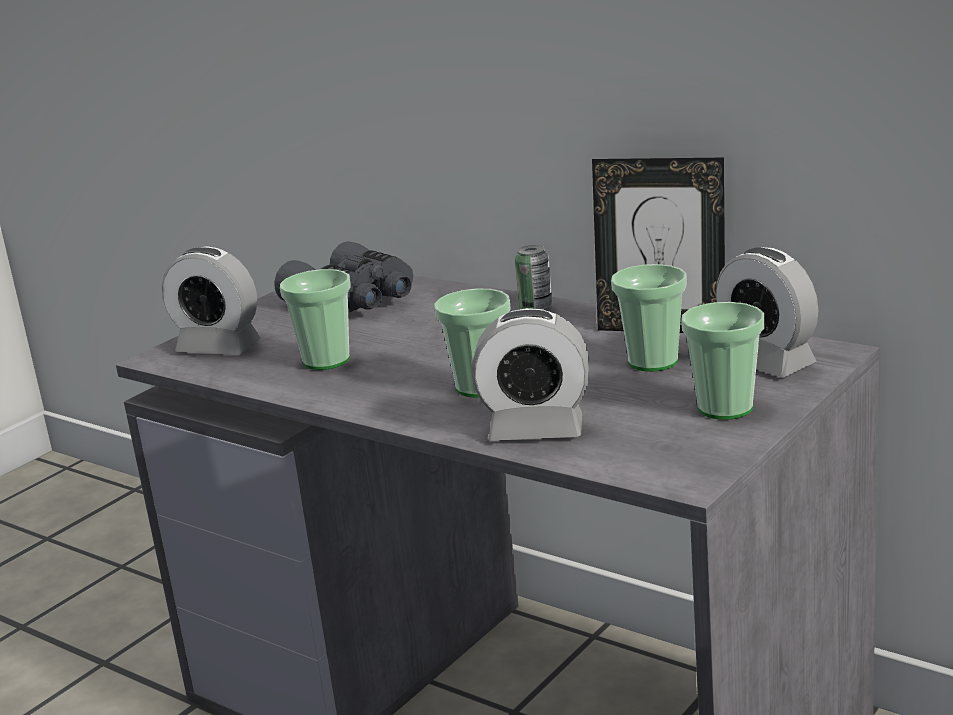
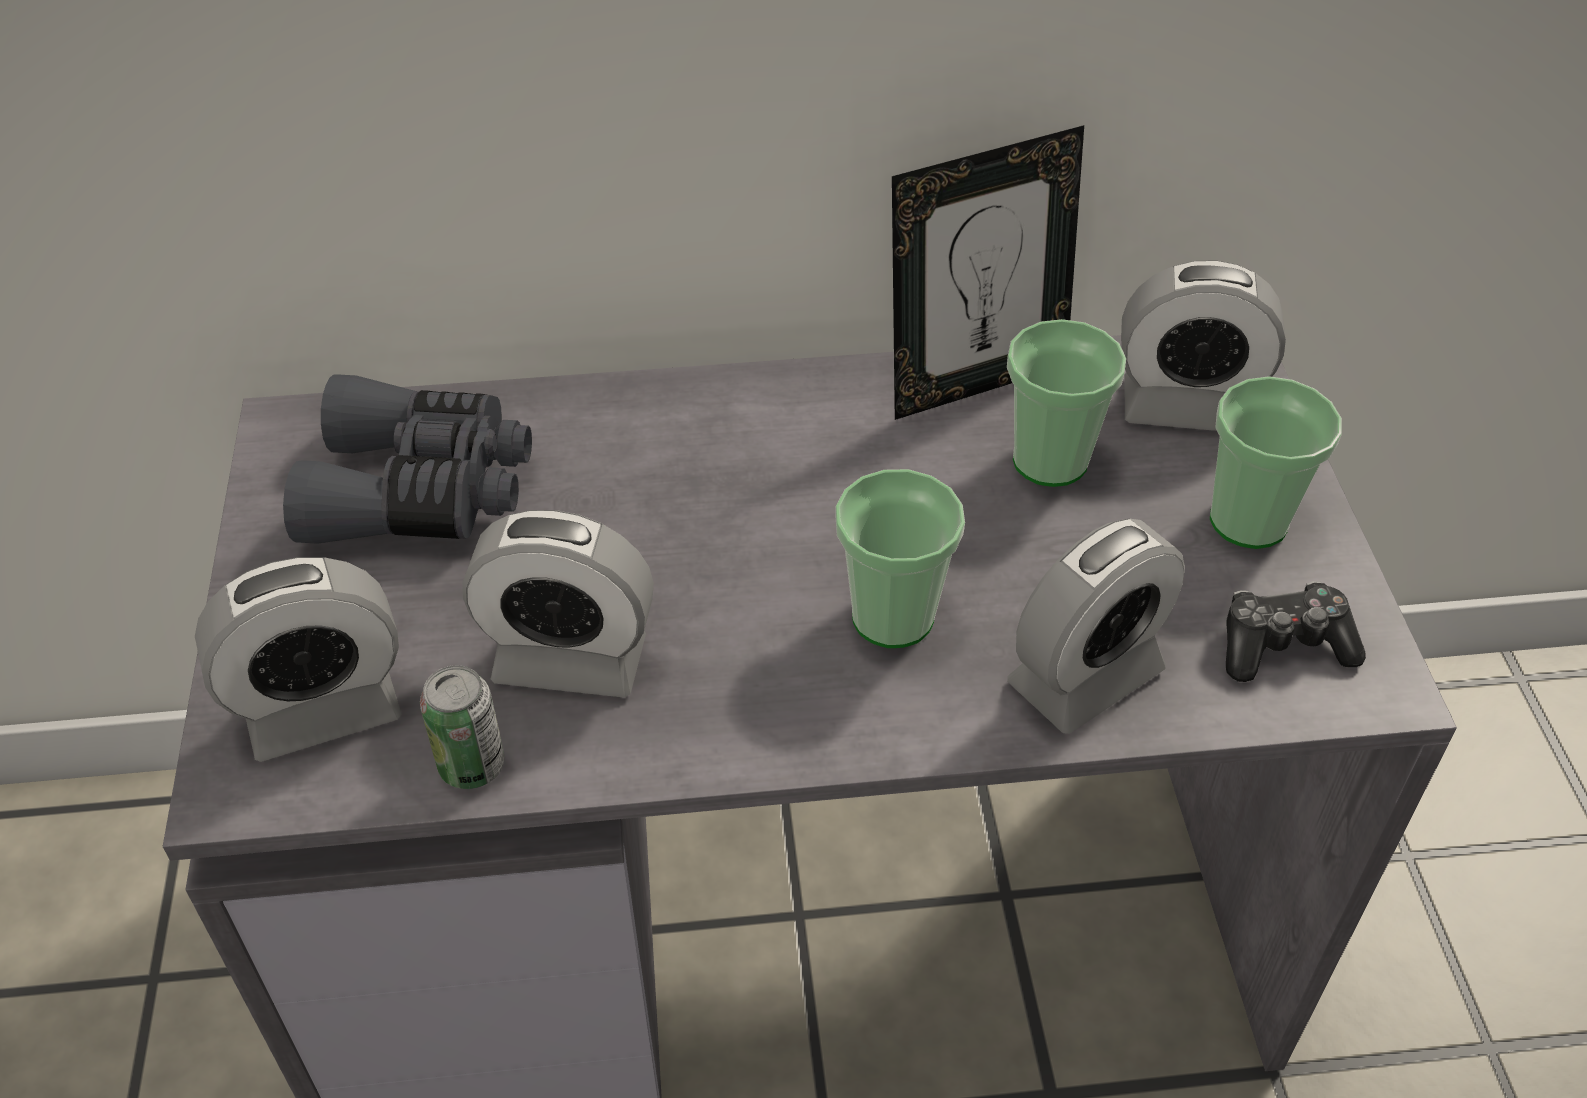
camera: 45 degrees left, 25 degrees up
cup [280,269,350,370] -> alarm clock [462,510,654,698]
can [515,245,552,311] -> can moved to [420,665,505,789]
none -> game controller [1226,581,1366,682]

